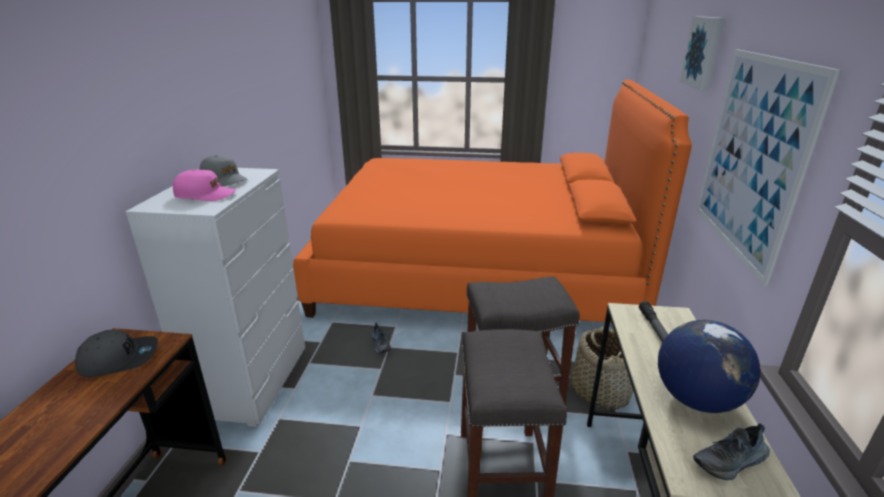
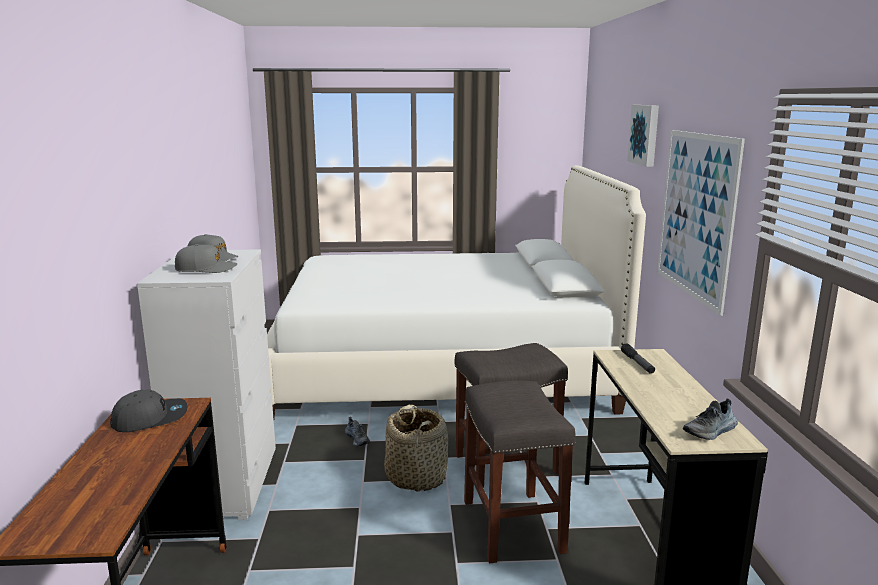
camera: 10 degrees left, 10 degrees down
pink cap [173,170,237,201] -> grey cap [175,244,238,273]
orange bed [293,79,692,322] -> white bed [267,165,646,419]
basket [571,326,634,410] -> basket moved to [384,405,448,492]
globe [658,320,761,413] -> none

